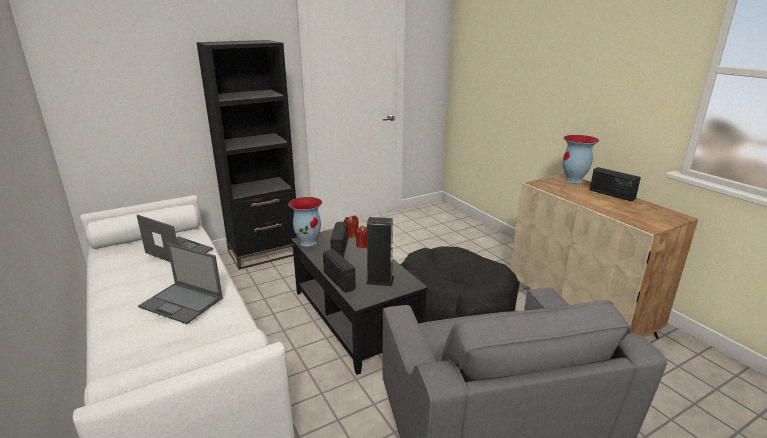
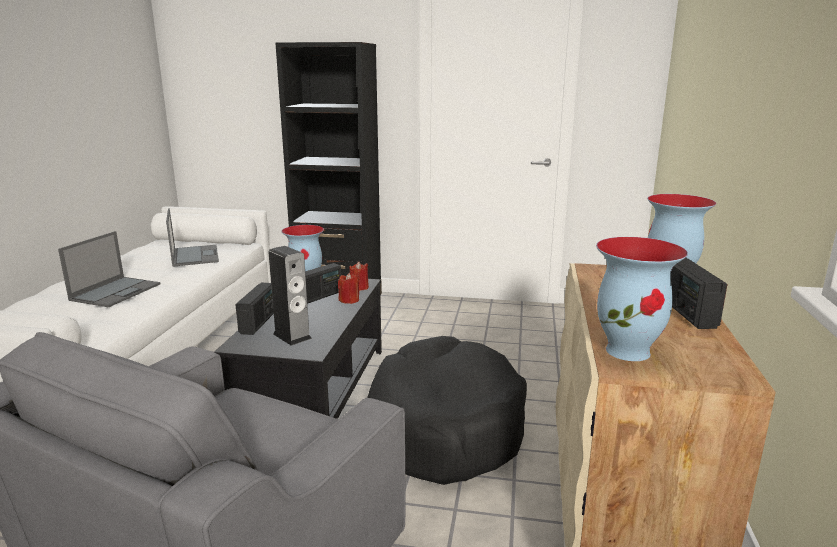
camera: 40 degrees right, 5 degrees down
laptop [138,243,223,324] -> laptop turned 135 degrees counterclockwise [58,231,160,307]
none -> vase [596,237,688,361]

